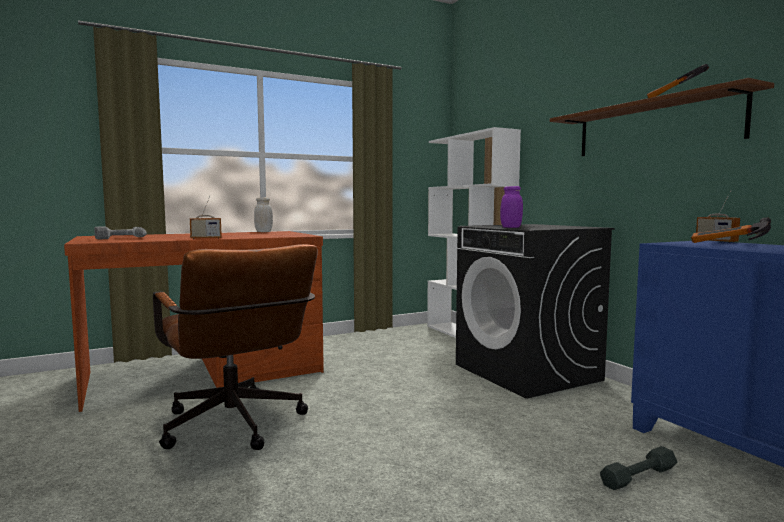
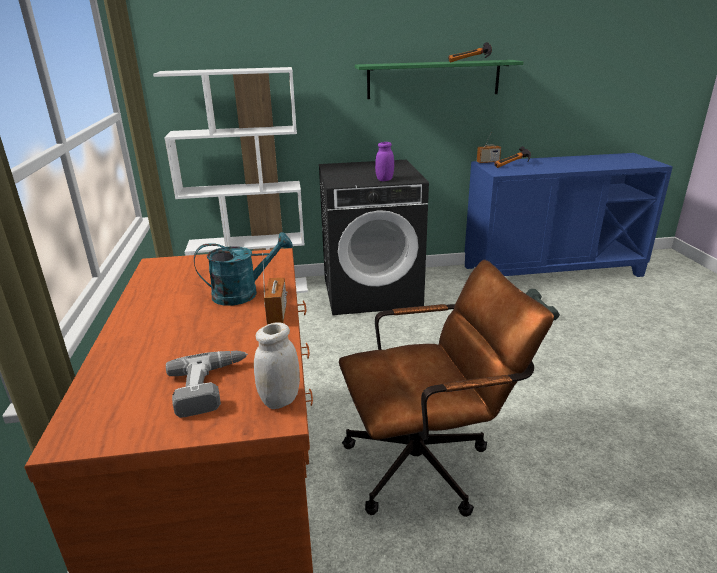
camera: 70 degrees left, 20 degrees up
white jar [254,197,273,232] -> white jar moved to [254,322,300,409]
brown shelf [550,78,774,156] -> green shelf [355,60,523,99]
none -> turquoise watering can [194,232,293,306]

